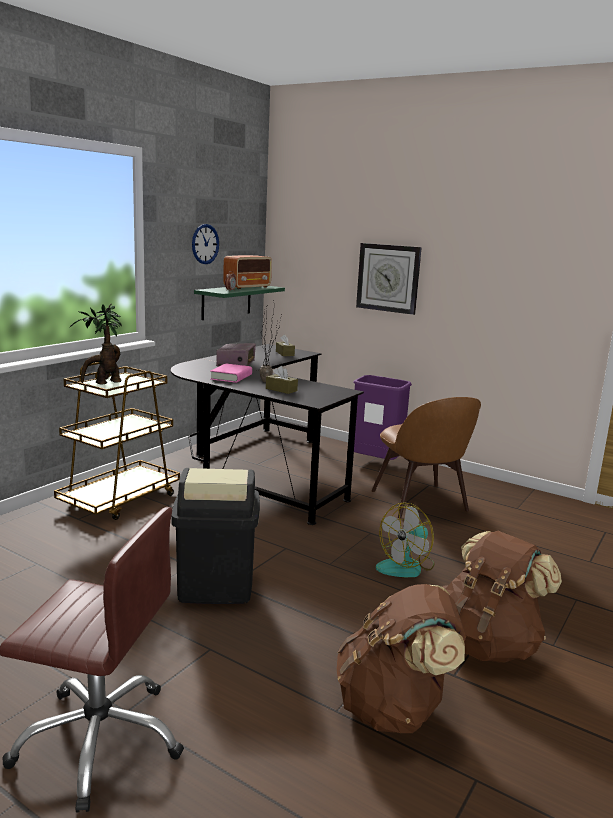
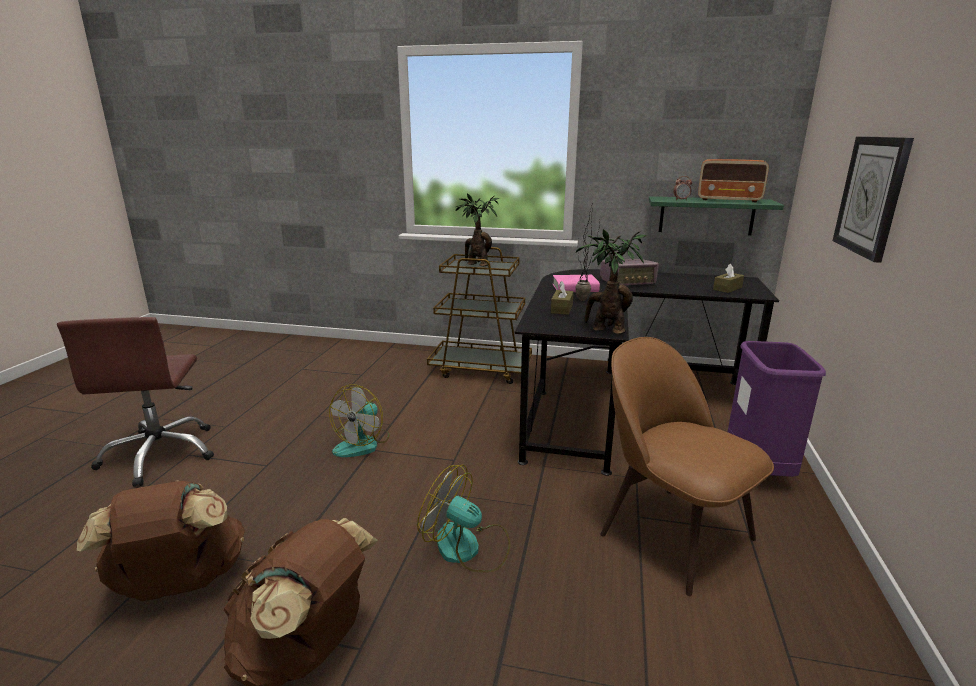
camera: 70 degrees right, 5 degrees up
black trash can [171,468,260,604] -> fan [329,384,389,457]
wall clock [192,224,219,264] -> none
brown chair [371,397,481,518] -> brown chair turned 90 degrees clockwise [600,337,774,596]
none -> potted plant [576,229,647,334]

